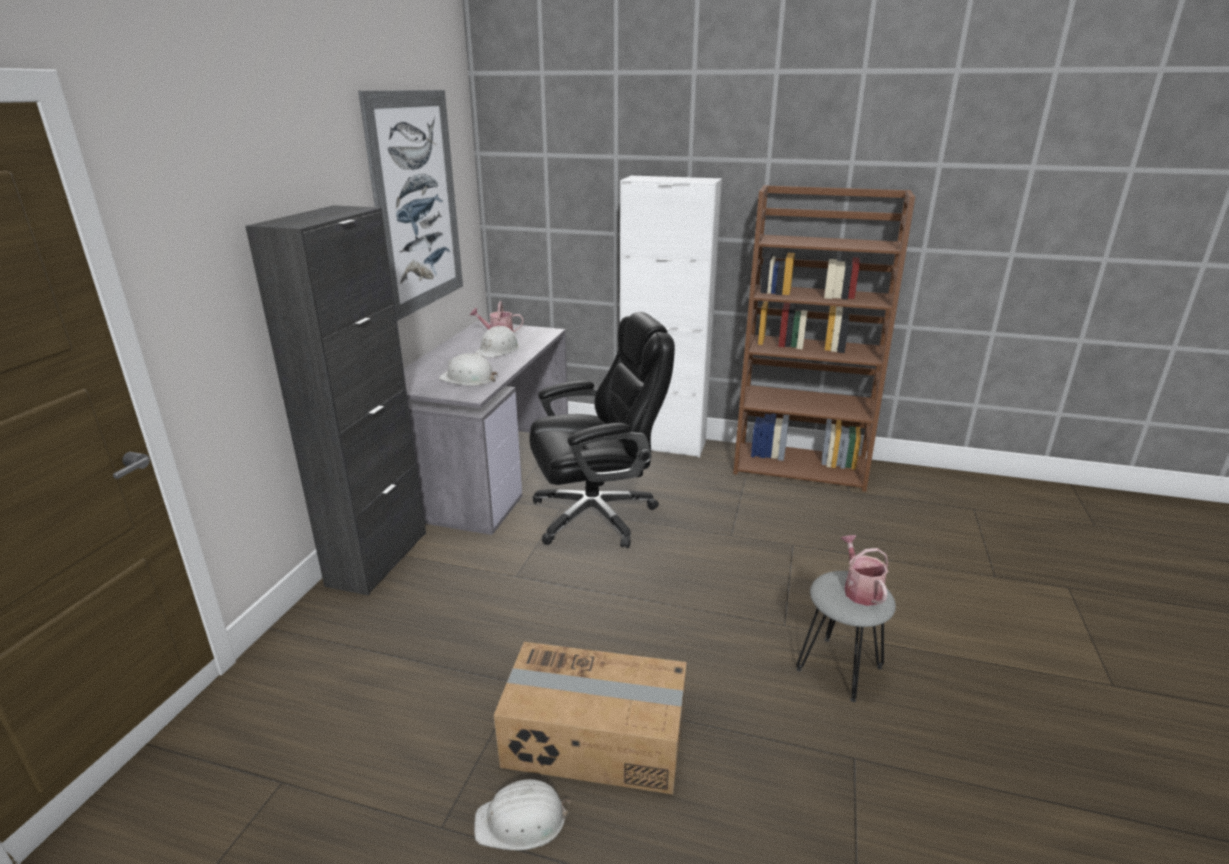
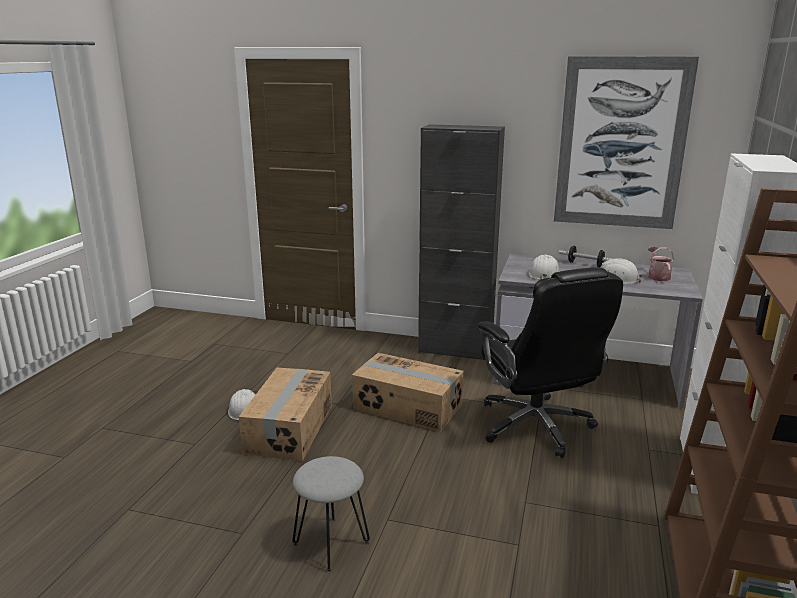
camera: 90 degrees right, 5 degrees down
watering can [841,535,888,606] -> none
none -> cardboard box [352,353,464,432]
none -> dumbbell [559,246,611,267]

